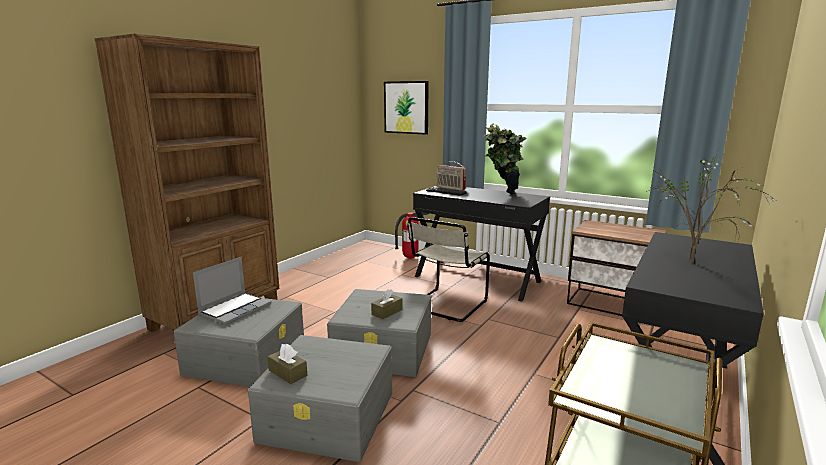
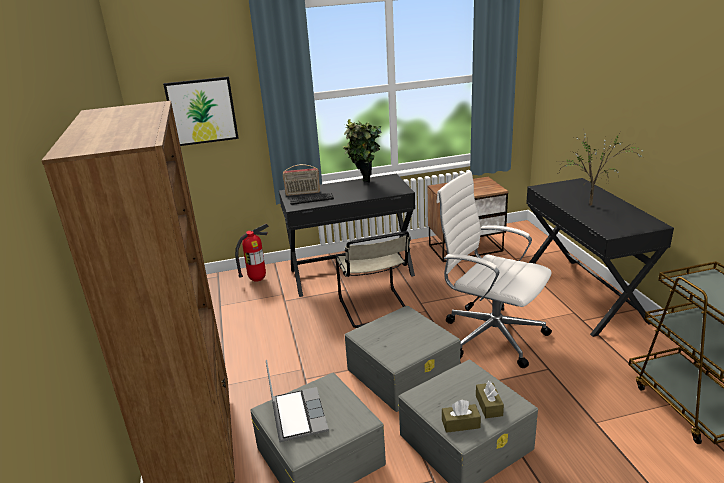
camera: 45 degrees left, 10 degrees up
brown tissue box [371,289,403,319] -> brown tissue box moved to [476,381,504,418]
none -> white office chair [436,171,552,368]

